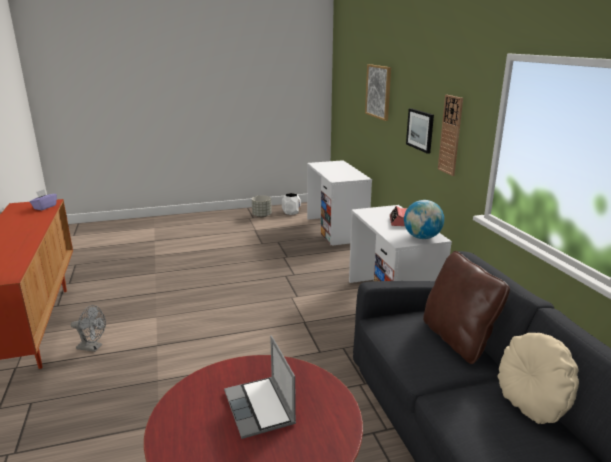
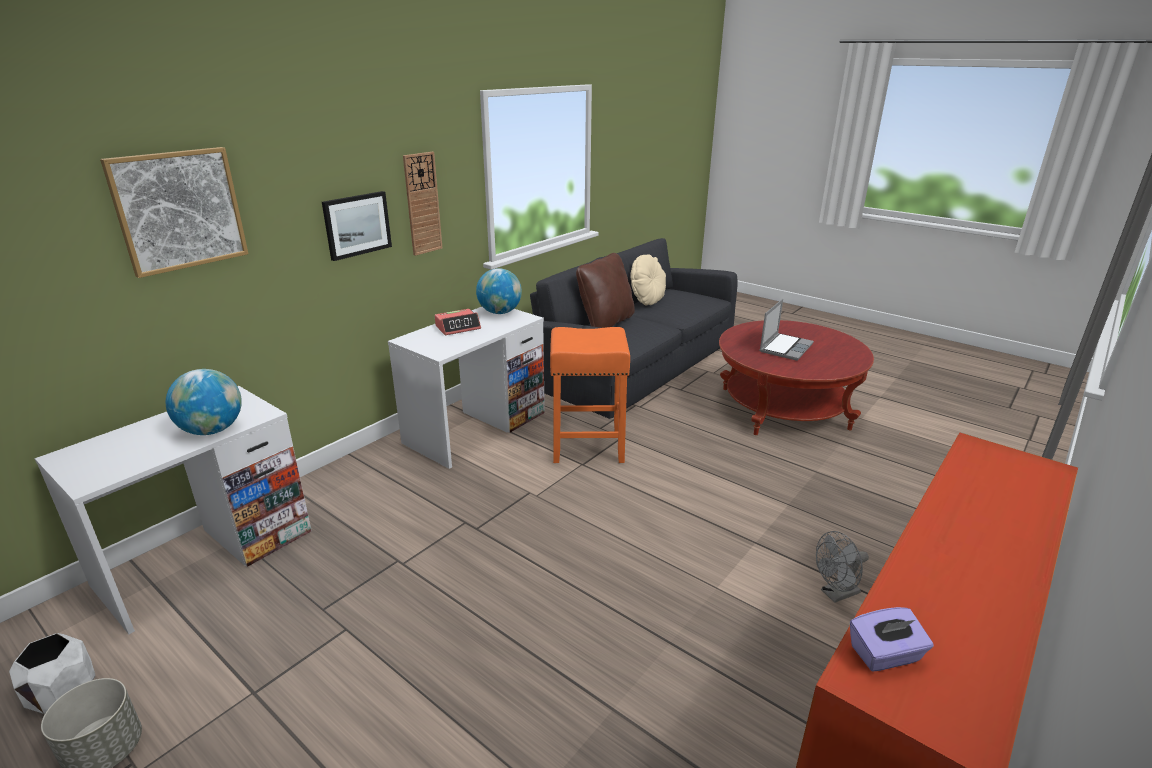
camera: 125 degrees left, 5 degrees up
grey fan [71,305,106,352] -> grey fan turned 90 degrees counterclockwise [816,531,869,603]
none -> globe [166,369,242,435]
none -> orange stool [550,327,630,463]

